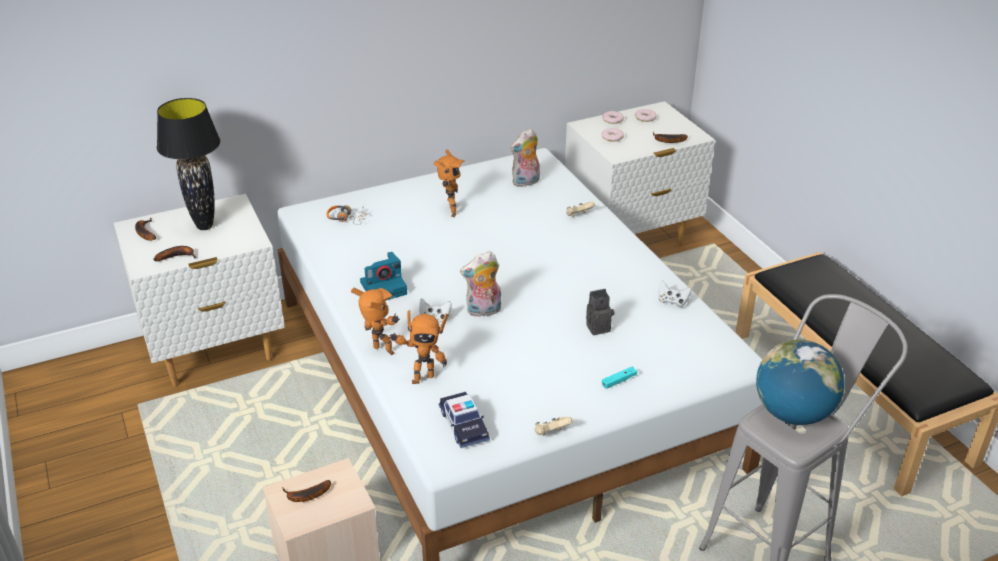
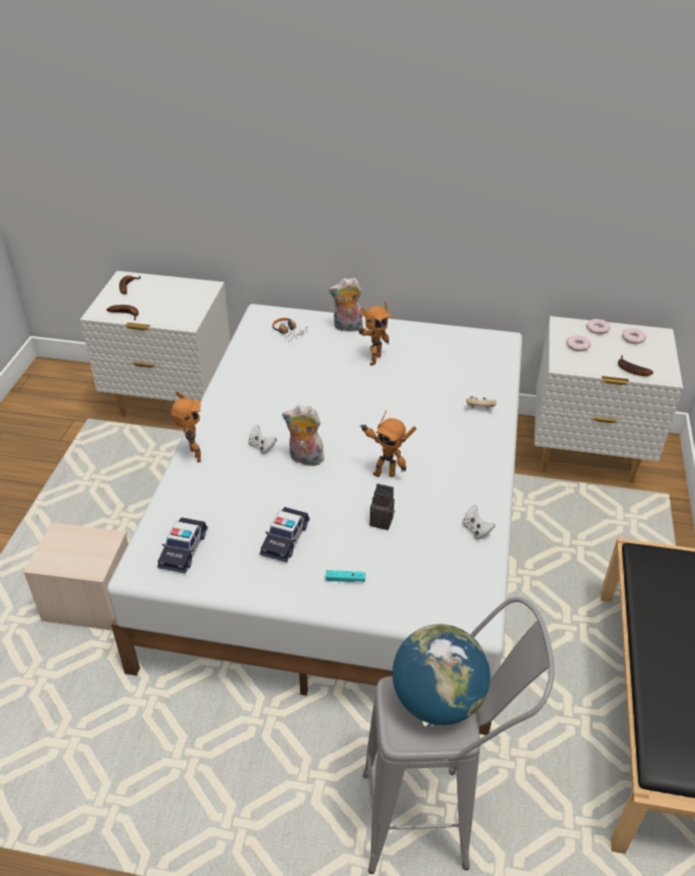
camera: 35 degrees right, 5 degrees up
black table lamp [157,98,220,230] -> none
banana [283,480,331,502] -> none
camera [360,252,407,300] -> none
toy robot [389,310,448,384] -> toy robot moved to [360,411,417,477]
plush toy [510,128,540,187] -> plush toy moved to [329,278,363,332]
beige game controller [535,417,572,436] -> none
none -> toy car [260,507,310,562]

